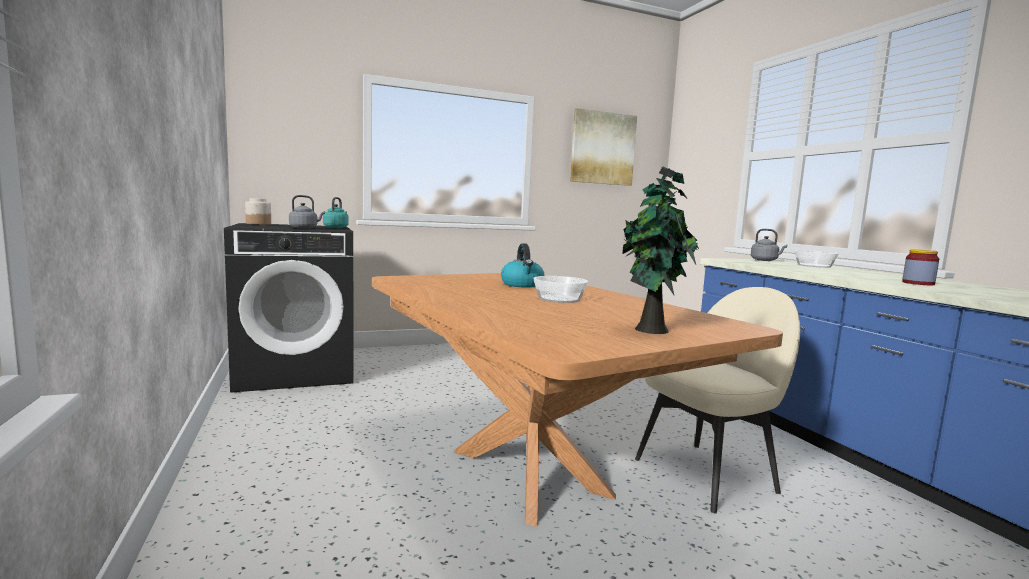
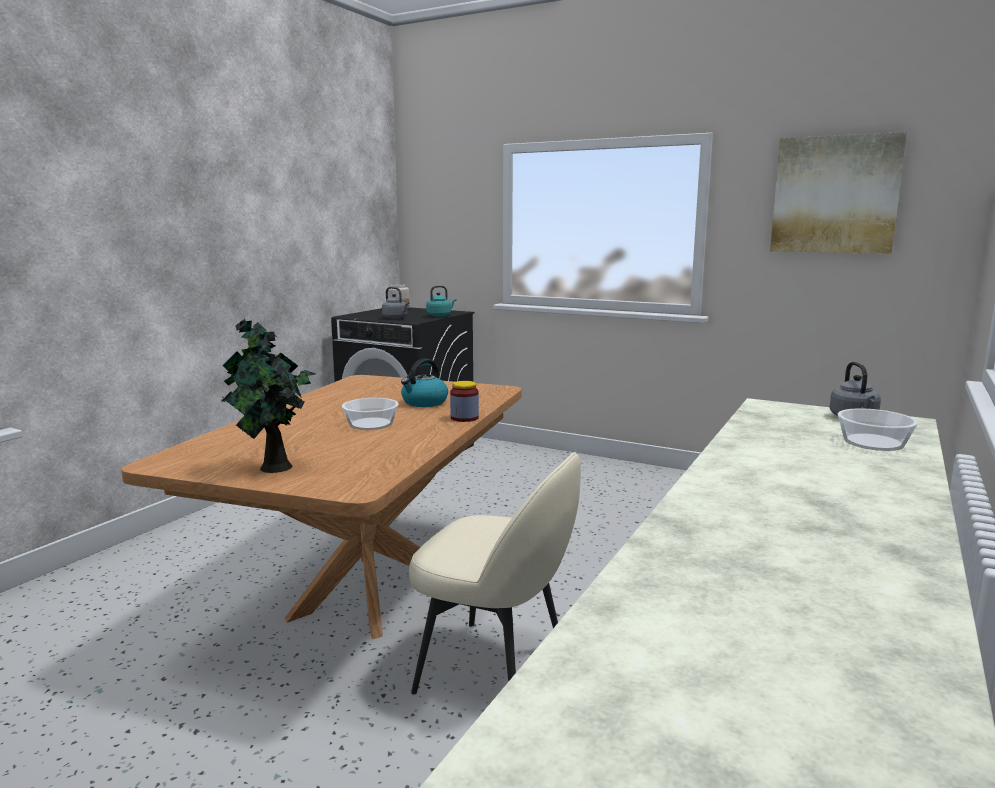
camera: 50 degrees right, 5 degrees up
jar [902,249,939,286] -> jar moved to [450,381,479,422]

